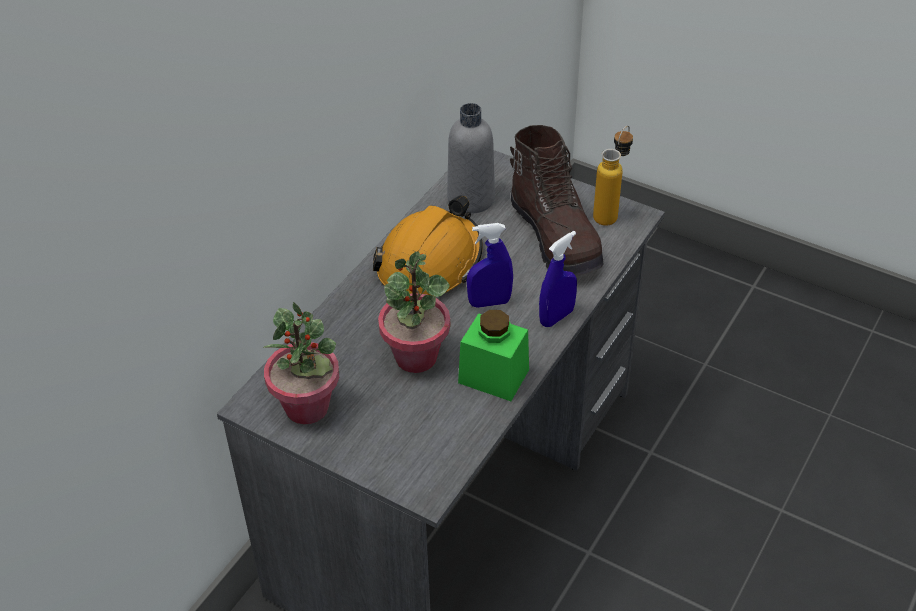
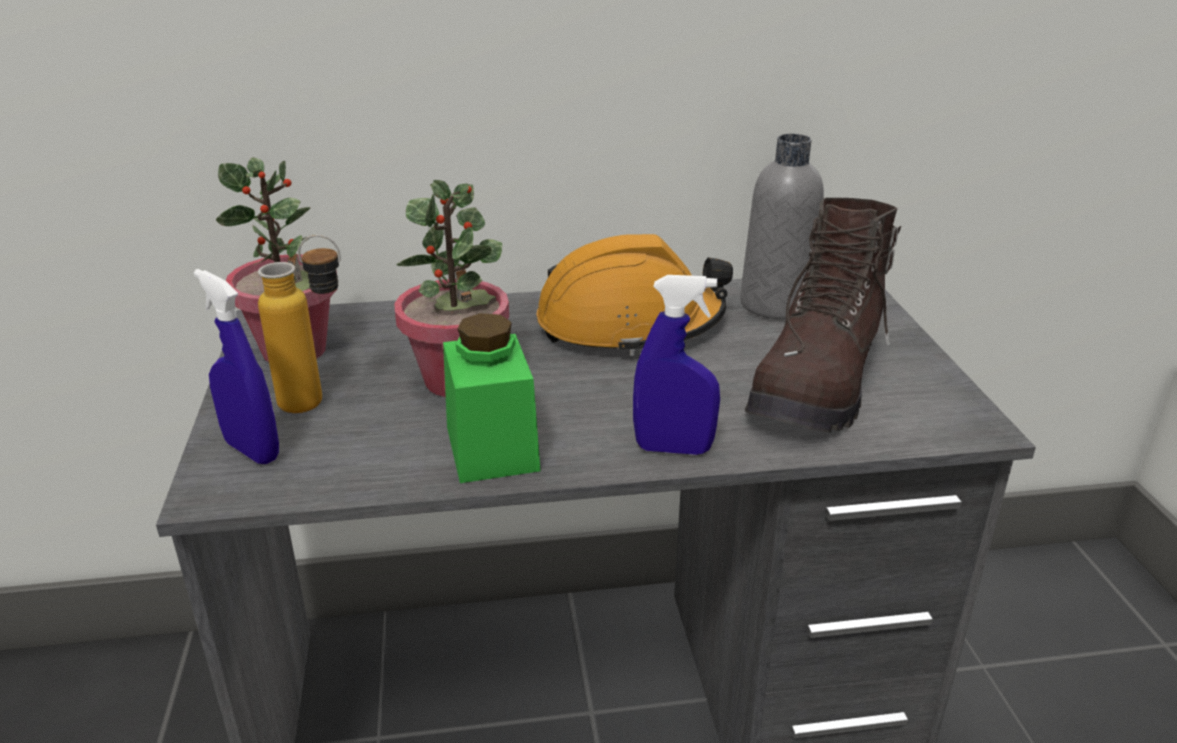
camera: 50 degrees right, 15 degrees down
blue spray bottle [467,223,513,308] -> blue spray bottle moved to [194,269,279,464]
bottle [593,126,633,226] -> bottle moved to [258,235,341,413]

